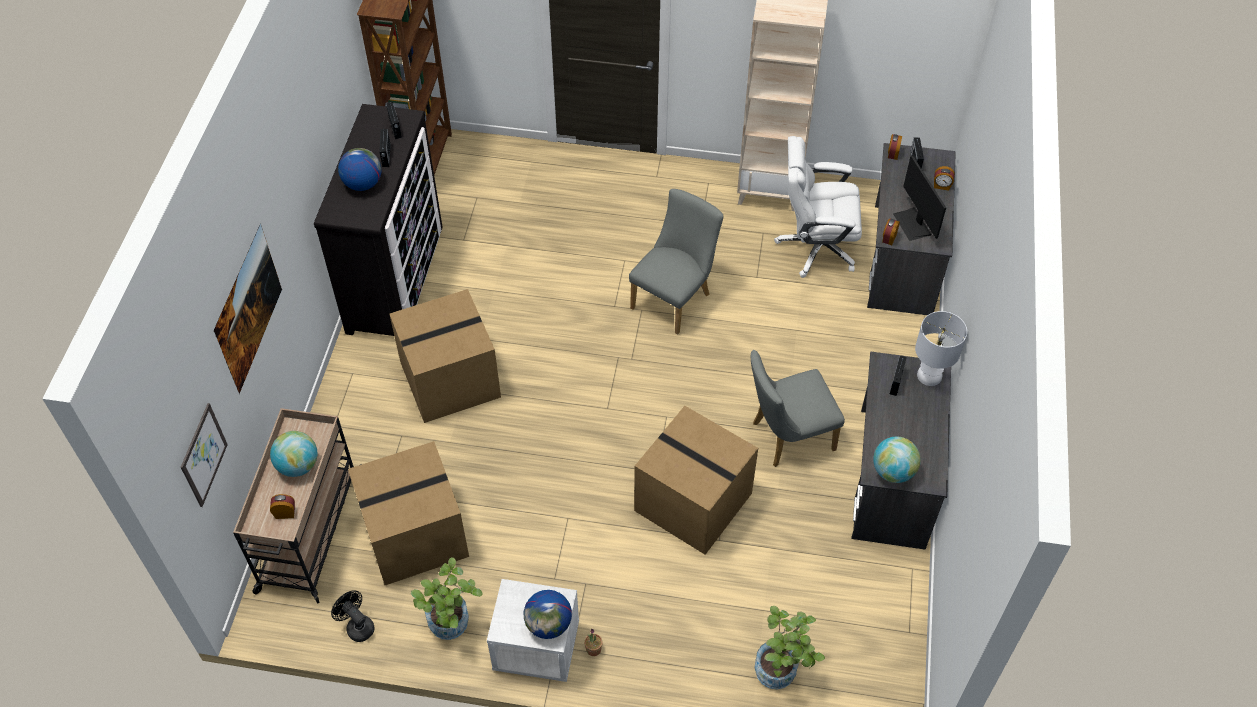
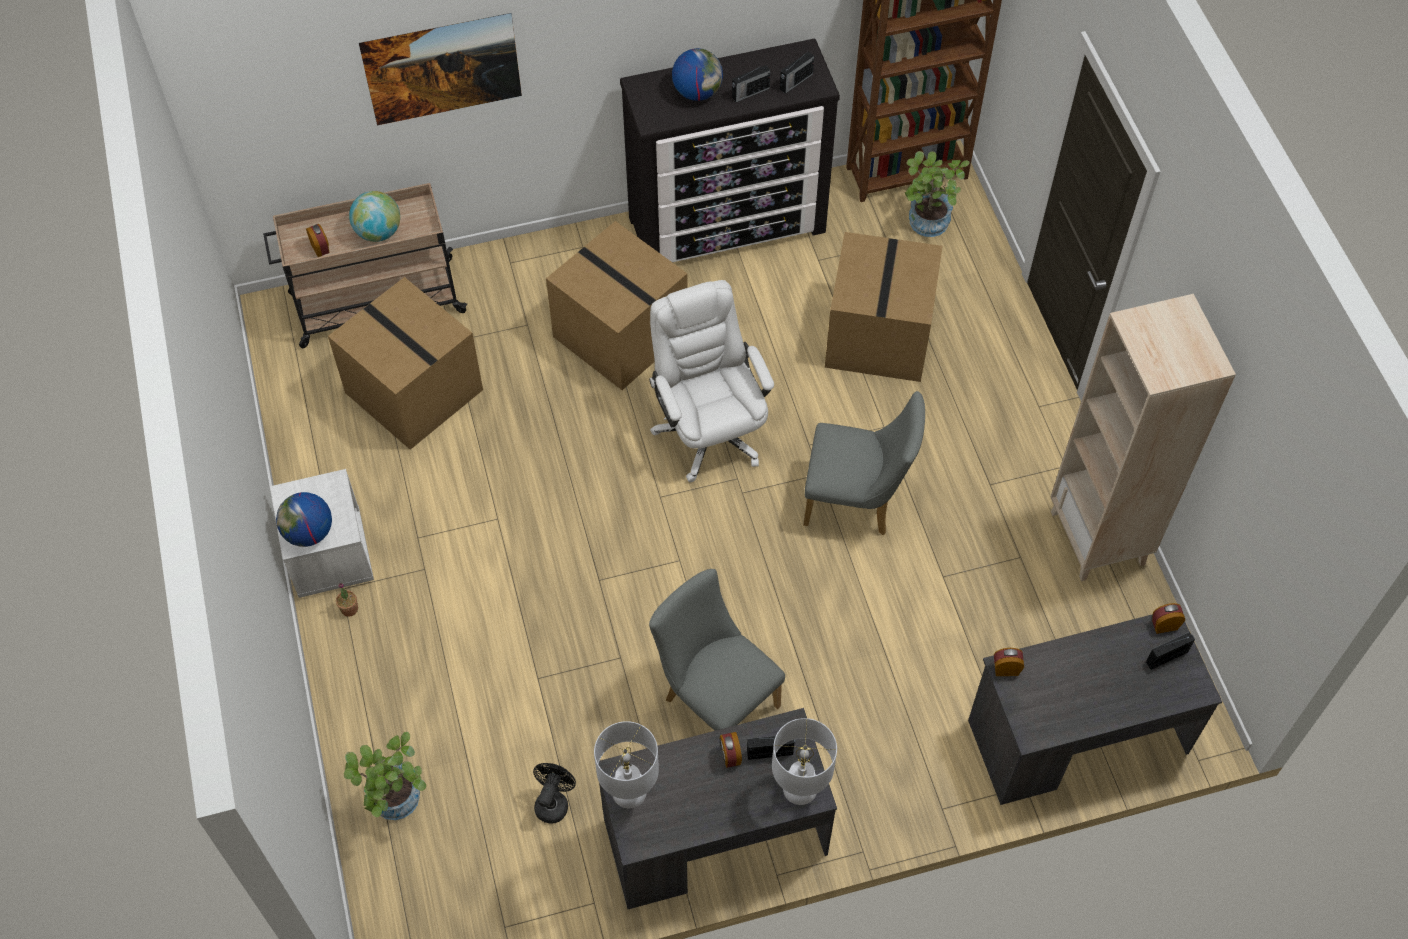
camera: 65 degrees right, 5 degrees up
picture [181,403,228,507] -> none
black fan [331,590,375,642] -> black fan moved to [533,763,576,824]
potted plant [411,557,482,640] -> potted plant moved to [905,151,969,237]
cardboard box [634,406,758,555] -> cardboard box moved to [825,232,943,382]
white office chair [774,136,862,278] -> white office chair moved to [649,280,774,482]
globe [873,437,921,483] -> white table lamp [594,721,659,808]
monitor [893,155,946,241] -> none
alarm clock [934,166,955,190] -> alarm clock moved to [720,732,742,768]

